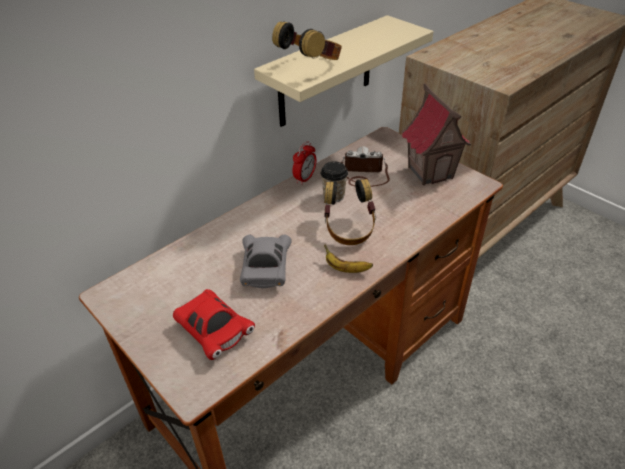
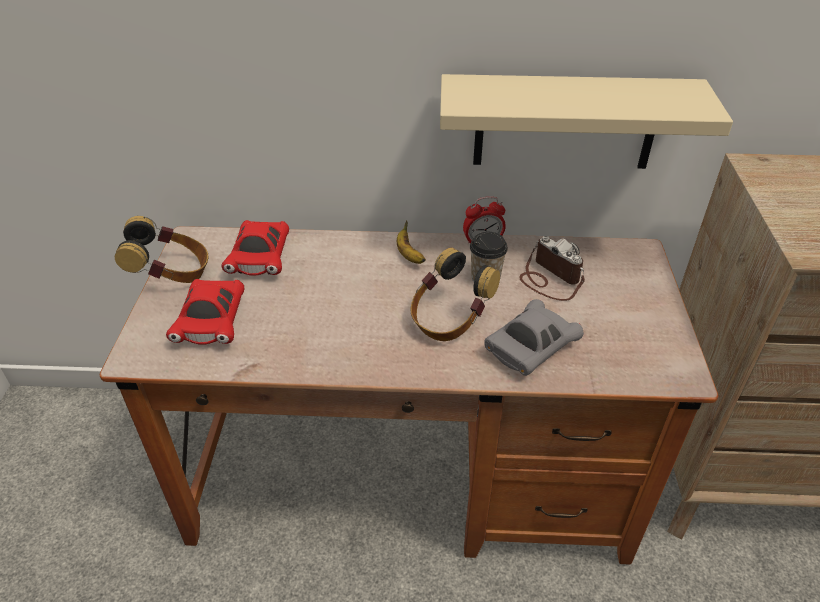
camera: 45 degrees right, 0 degrees up
grey toy car [240,234,292,288] -> grey toy car moved to [484,299,584,376]
headphones [272,21,342,60] -> headphones moved to [115,216,208,283]
banana [324,244,373,273] -> banana moved to [397,220,426,264]
toy house [401,83,472,186] -> none
none -> red toy car [221,220,289,276]

